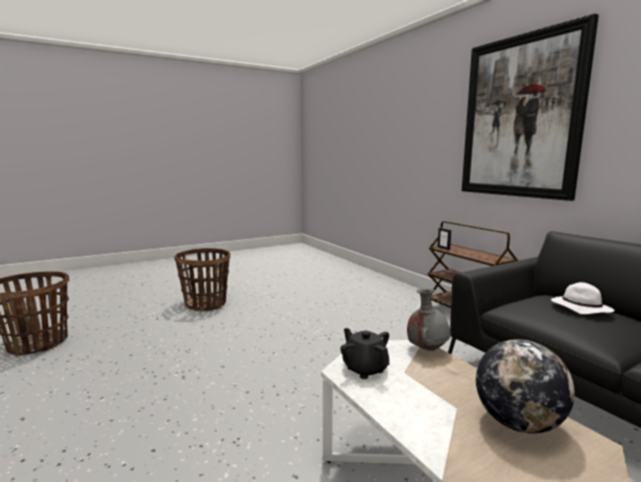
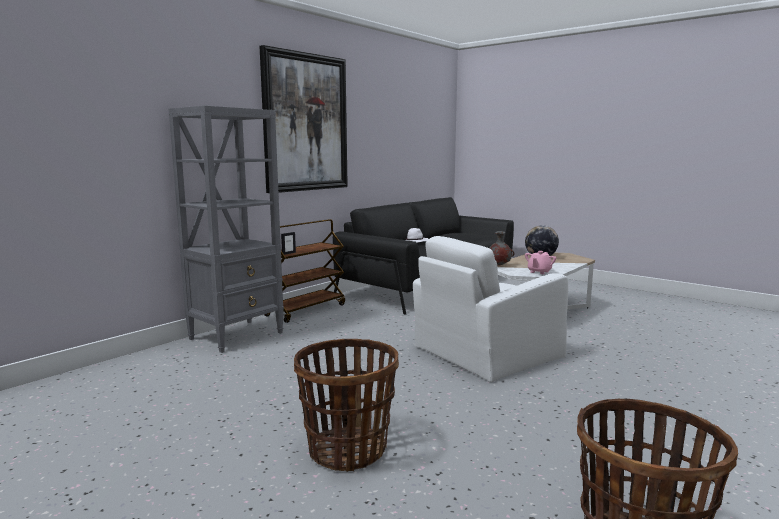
camera: 110 degrees left, 0 degrees up
black teapot [340,328,390,379] -> pink teapot [525,251,556,274]
none -> grey bookcase [169,106,284,353]
none -> white armchair [413,236,568,382]

